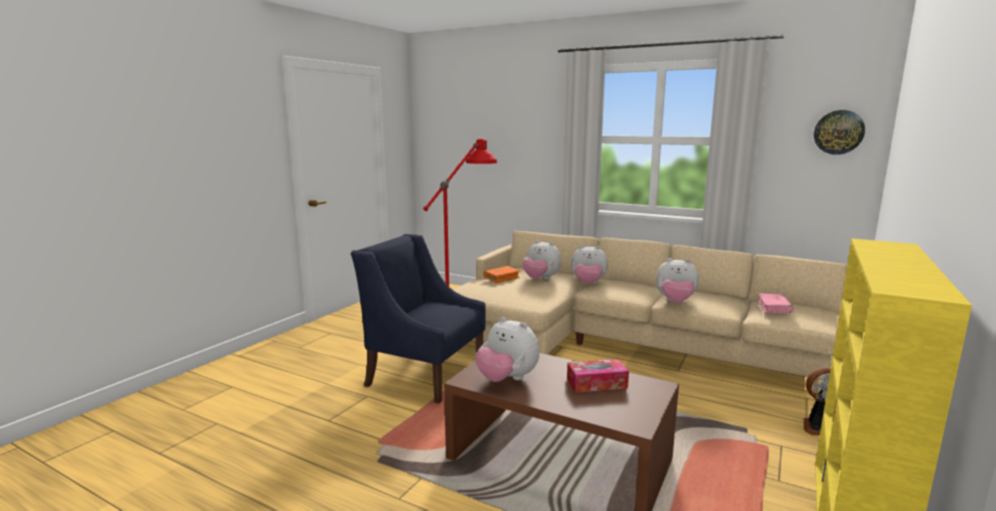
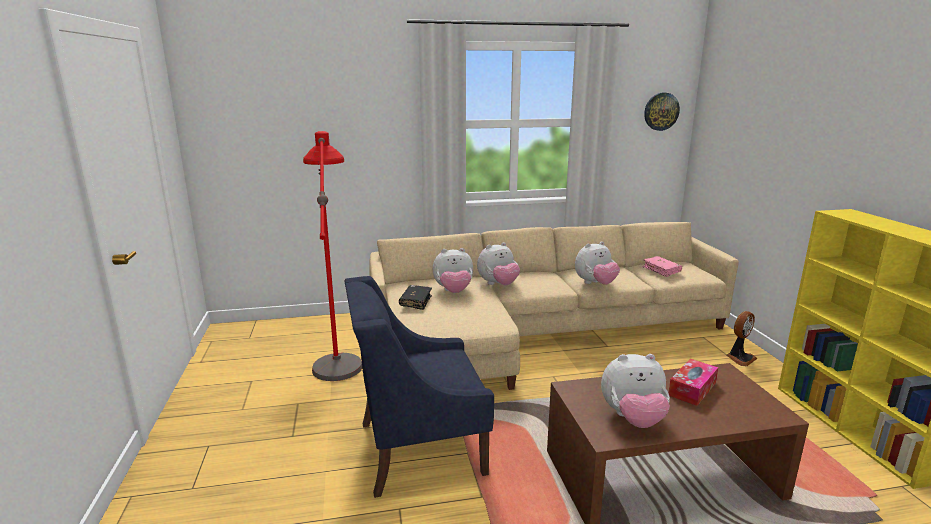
camera: 40 degrees left, 5 degrees up
orange book [483,266,520,284] -> black book [399,285,432,310]

